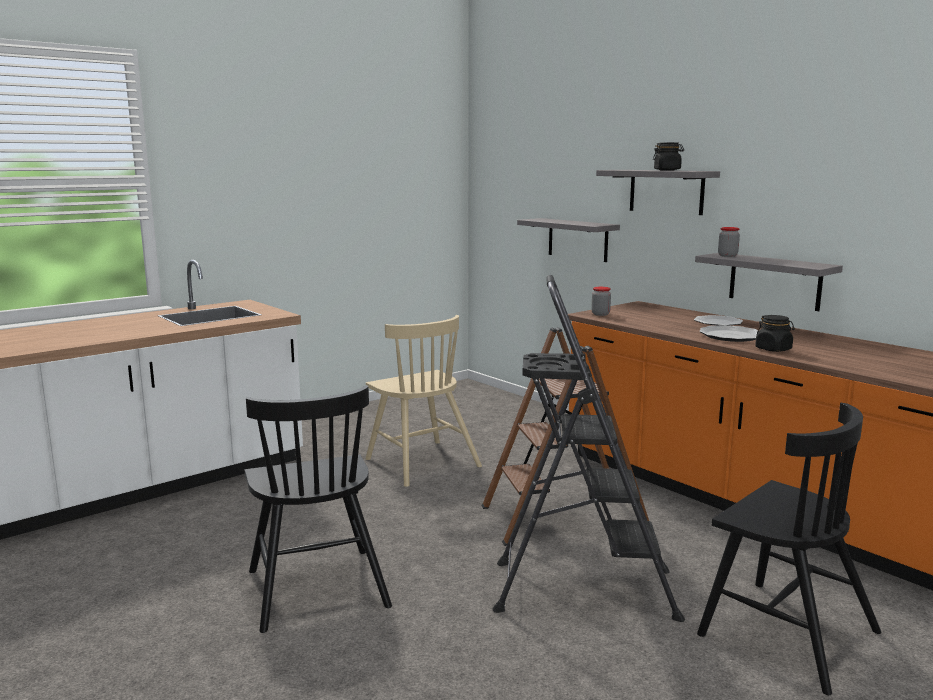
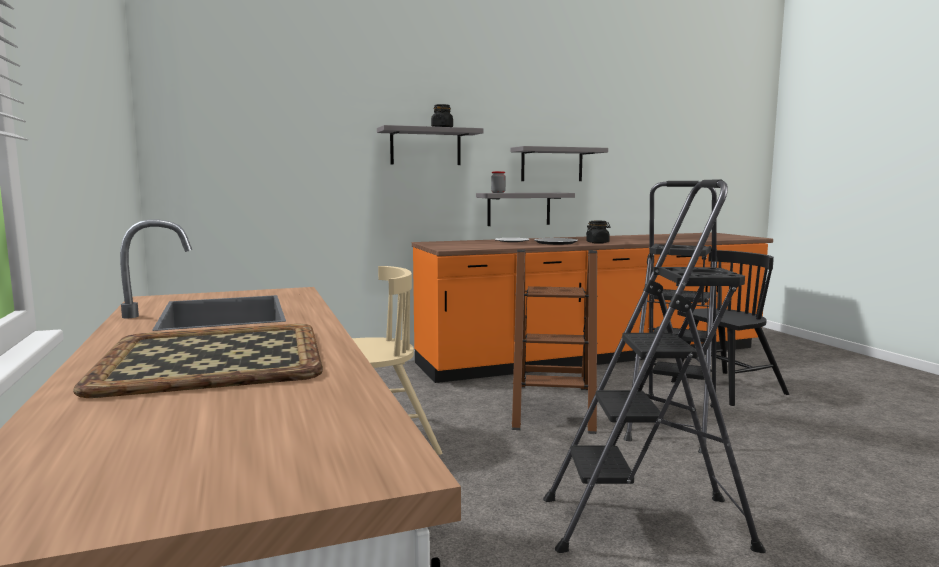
camera: 70 degrees left, 5 degrees down
black chair [245,385,392,633] -> step ladder [543,180,766,553]
grey shelf [517,218,620,262] -> grey shelf moved to [510,146,608,181]
jar [591,287,611,316] -> none
none -> tray [73,324,323,398]

